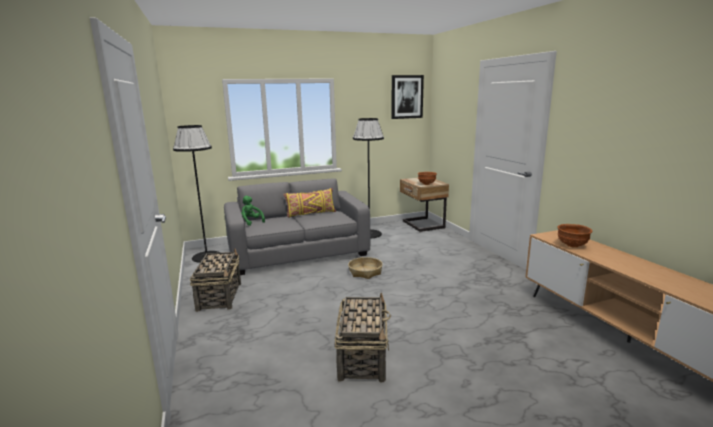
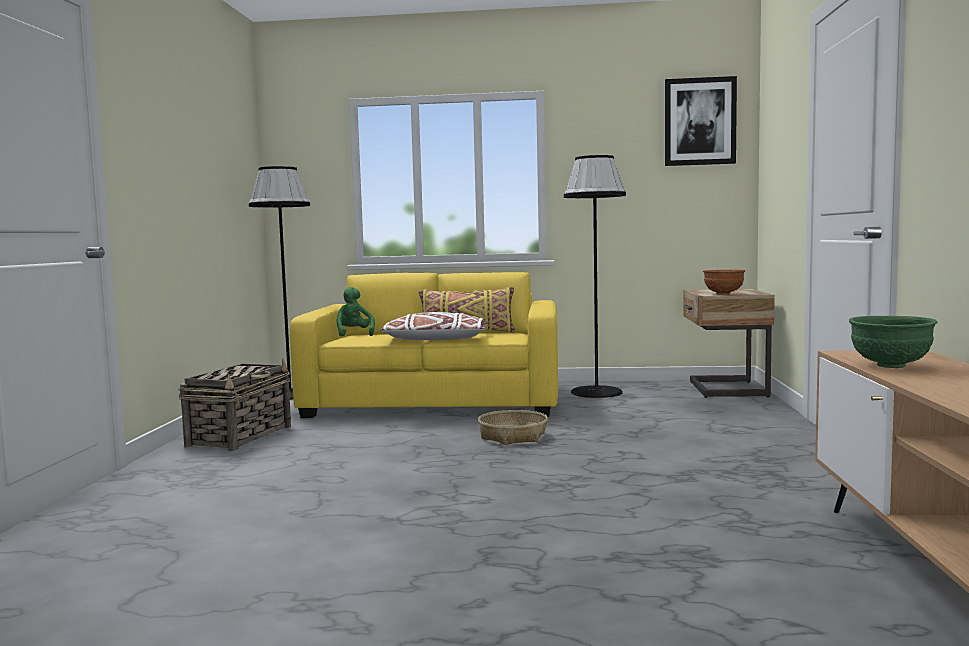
camera: 25 degrees right, 10 degrees down
grey sofa [224,178,370,275] -> yellow sofa [290,272,558,418]
basket [335,293,391,382] -> none
brown bowl [558,224,592,248] -> green bowl [849,316,937,368]
none -> white pillow [380,312,489,340]

